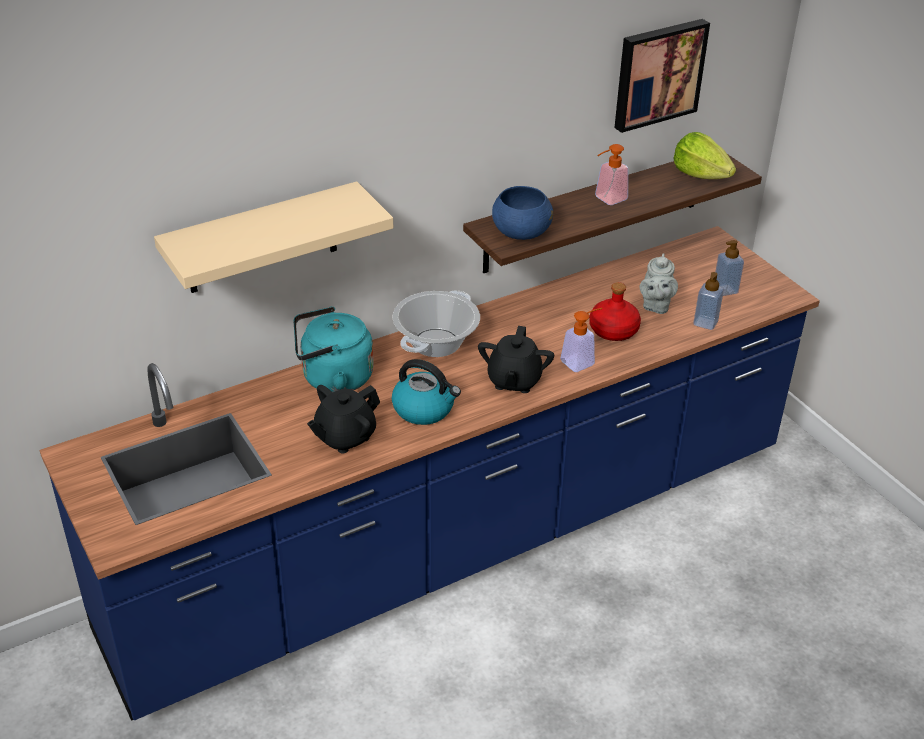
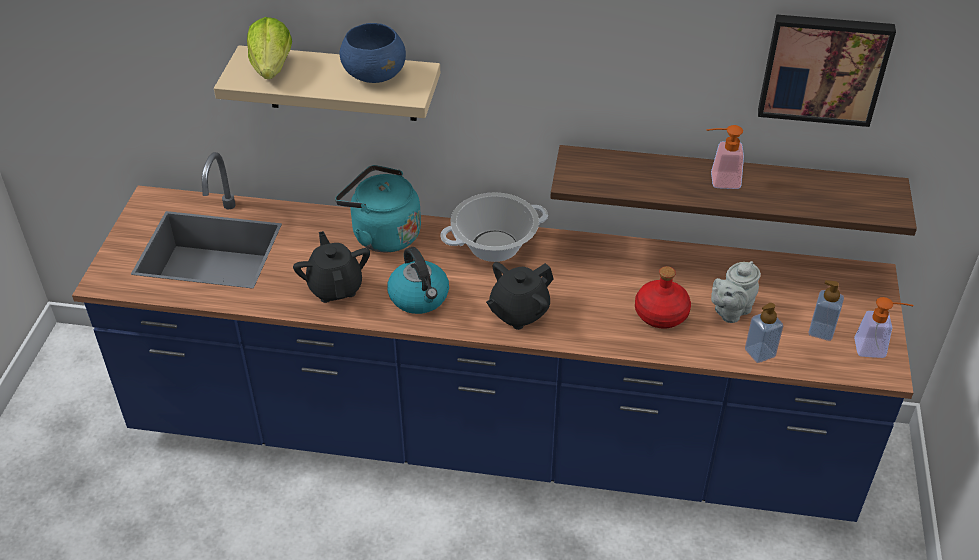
camera: 40 degrees right, 5 degrees up
black teapot [307,385,380,453] -> black teapot turned 75 degrees clockwise [293,231,370,303]
blue bowl [492,186,553,240] -> blue bowl moved to [340,23,406,83]
soap dispenser [560,308,602,372] -> soap dispenser moved to [854,297,914,358]
lettuce [673,132,736,179] -> lettuce moved to [247,17,292,79]

